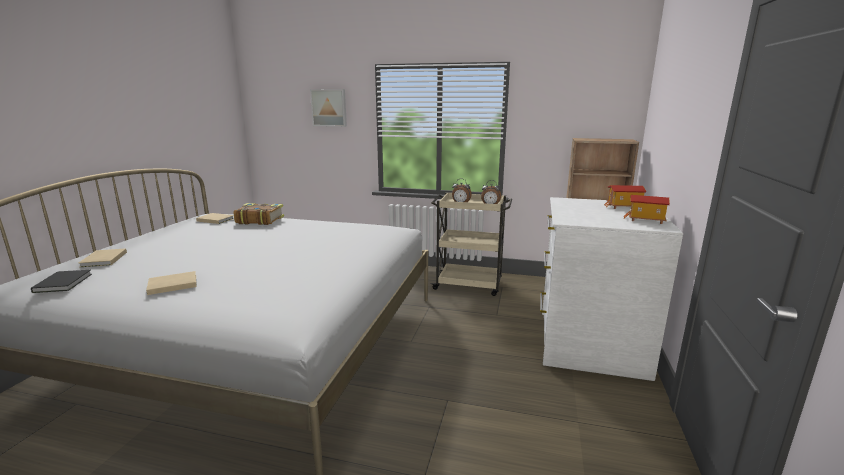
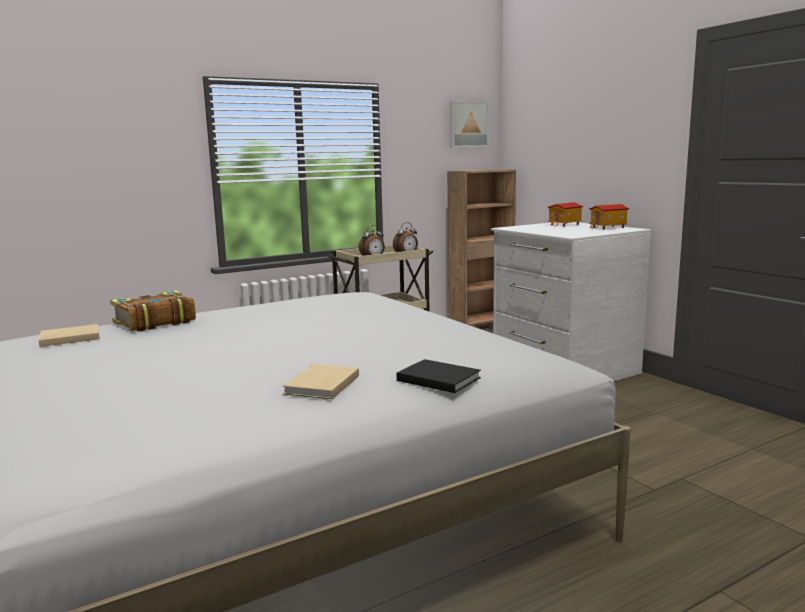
camera: 45 degrees left, 5 degrees down
black book [31,270,92,293] -> black book moved to [397,359,481,393]
beige book [79,248,127,267] -> none
picture [310,89,347,127] -> picture moved to [449,101,489,148]

